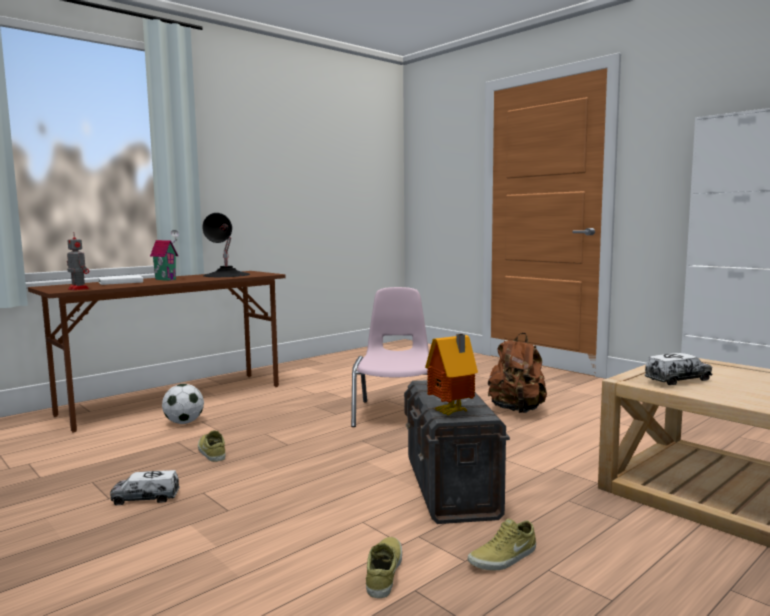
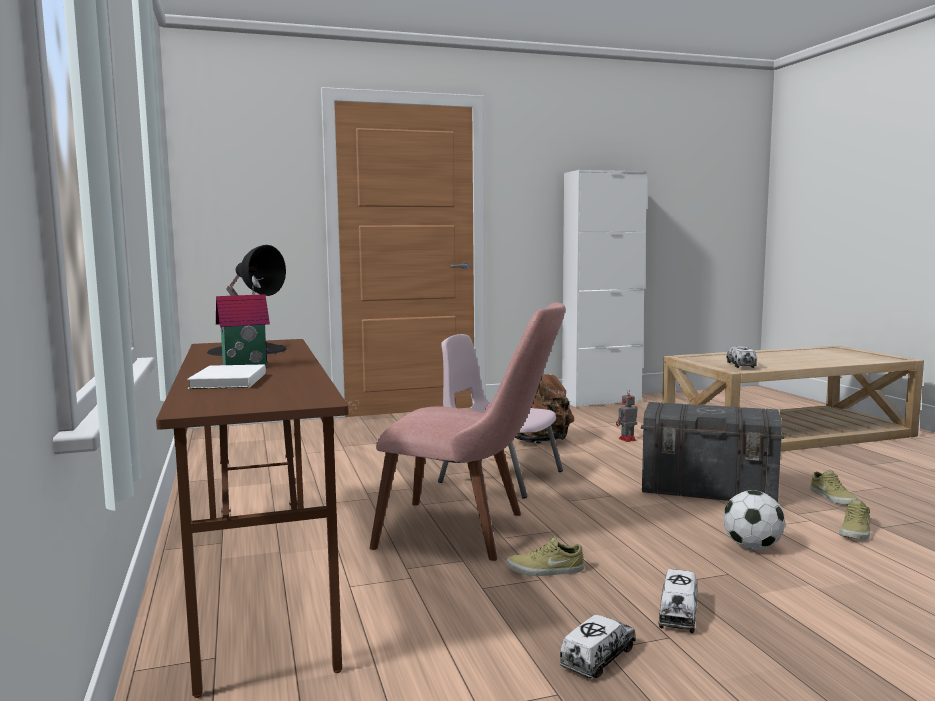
camera: 65 degrees left, 0 degrees up
toy robot [67,232,89,290] -> toy robot moved to [616,390,638,442]
football [162,384,204,424] -> football moved to [723,490,785,550]
beige shoe [366,537,402,598] -> beige shoe turned 90 degrees counterclockwise [840,500,870,540]
toy house [425,334,478,415] -> none
none -> pink chair [369,302,565,561]
none -> toy truck [559,615,636,679]

